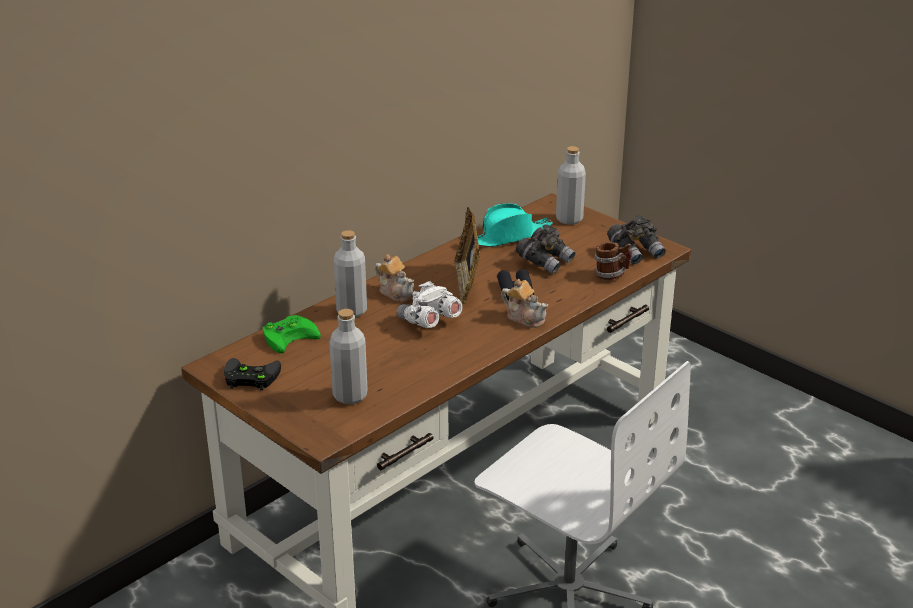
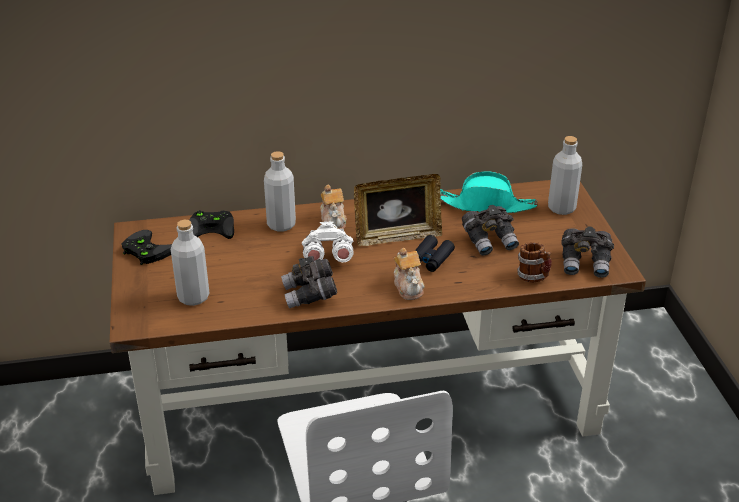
camera: 35 degrees right, 5 degrees up
green game controller [263,315,321,353] -> black game controller [189,210,234,239]
picture frame [454,207,480,304] -> picture frame turned 135 degrees counterclockwise [354,174,442,246]
none -> grey binoculars [281,256,337,308]

